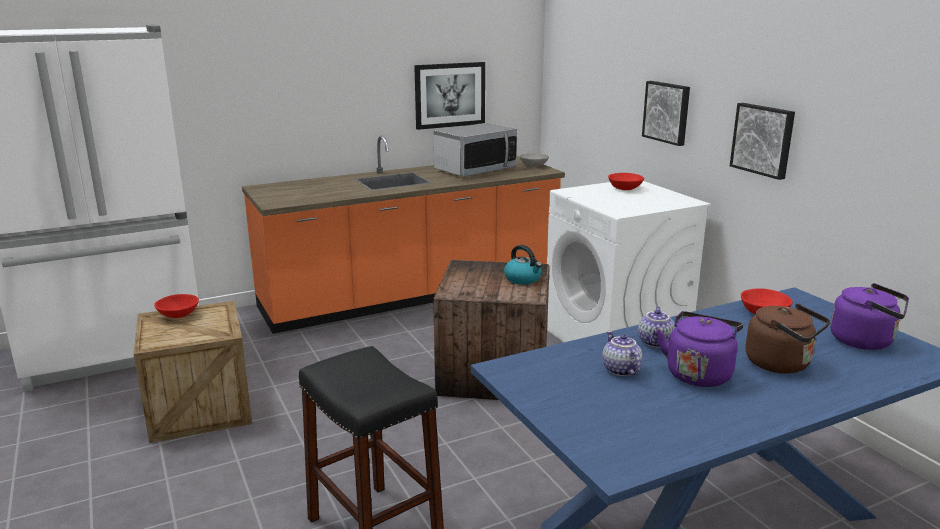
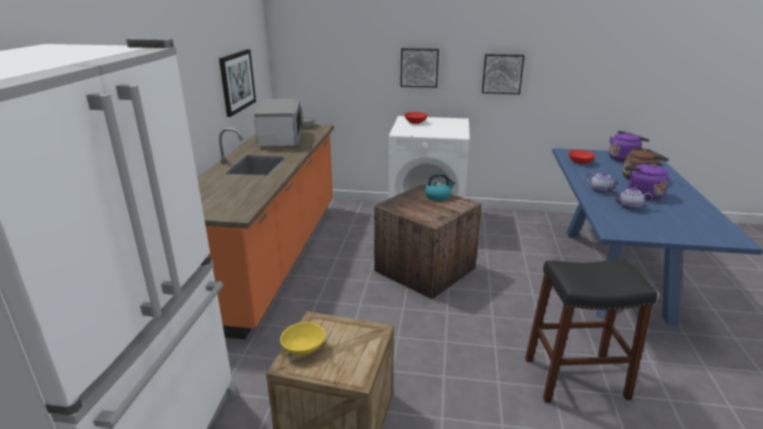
camera: 55 degrees left, 5 degrees up
red bowl [154,294,199,318] -> yellow bowl [280,322,325,355]

